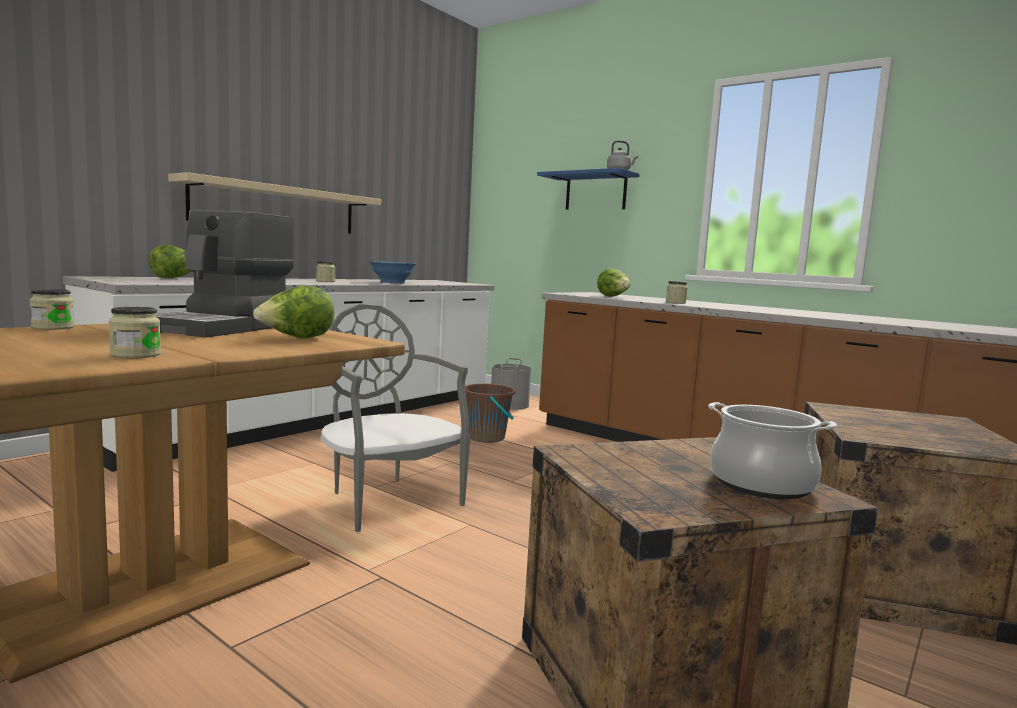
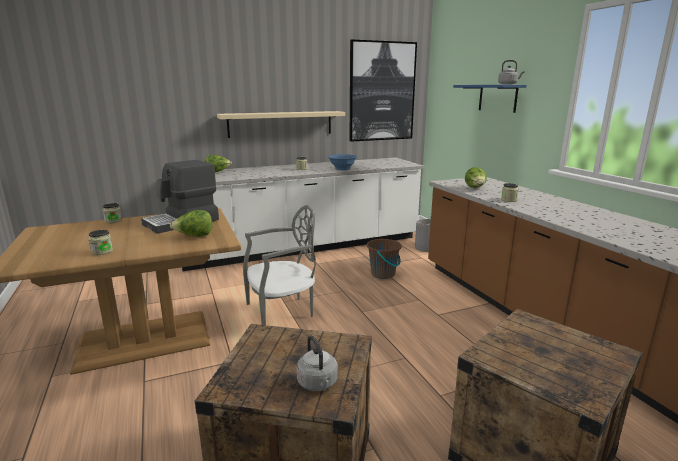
camera: 30 degrees right, 10 degrees up
grey chair [321,303,470,532] -> grey chair turned 75 degrees clockwise [243,205,316,325]
cooking pot [708,402,837,499] -> grey kettle [296,335,338,391]
none -> picture [350,40,417,142]

